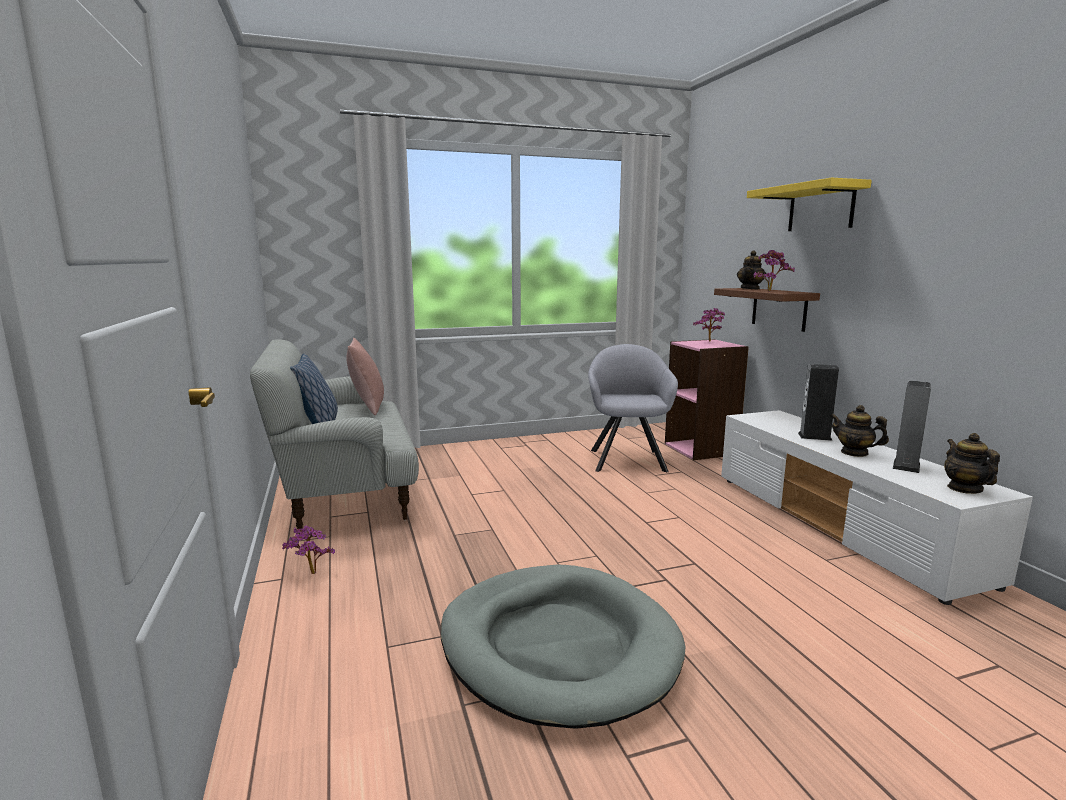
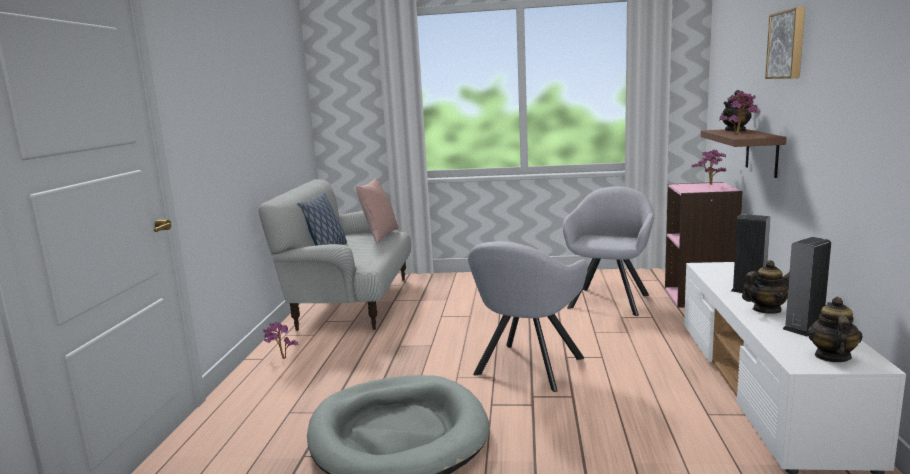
camera: 25 degrees right, 0 degrees up
yellow shelf [747,178,872,231] -> picture [765,7,805,79]
teapot [830,405,889,457] -> teapot turned 105 degrees clockwise [742,260,790,314]
none -> grey armchair [468,241,588,392]

